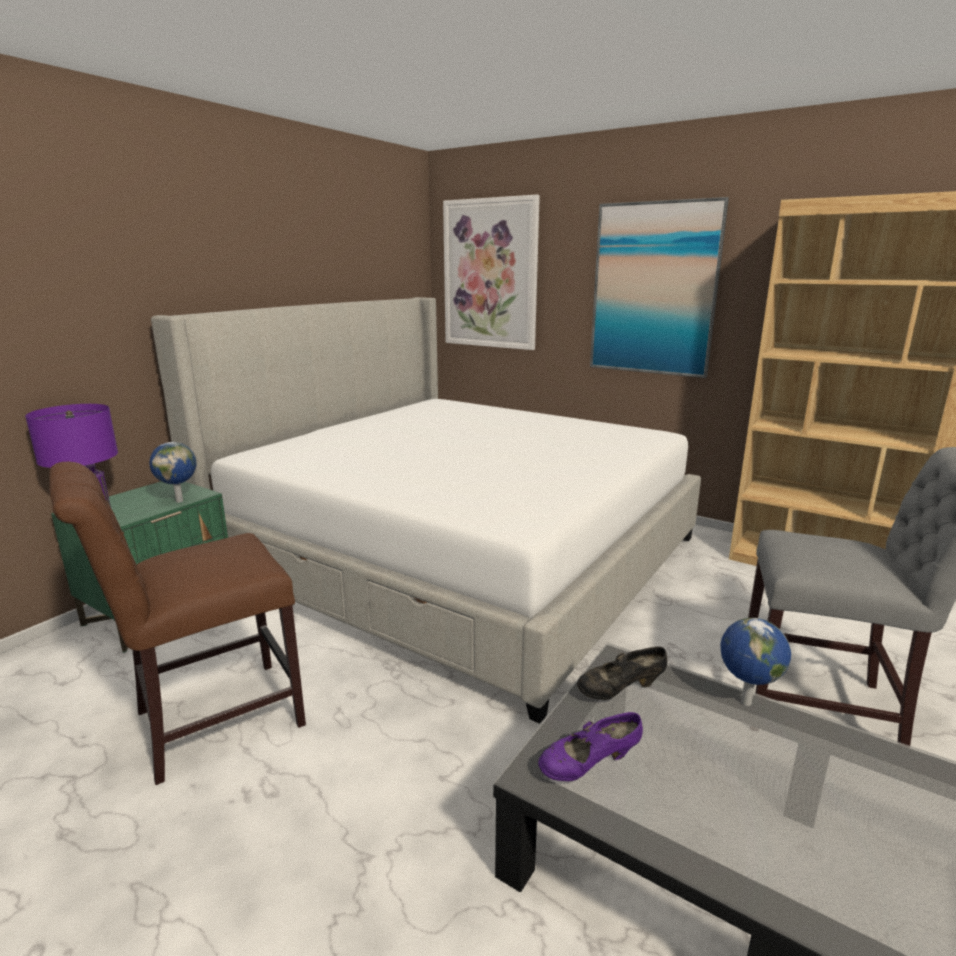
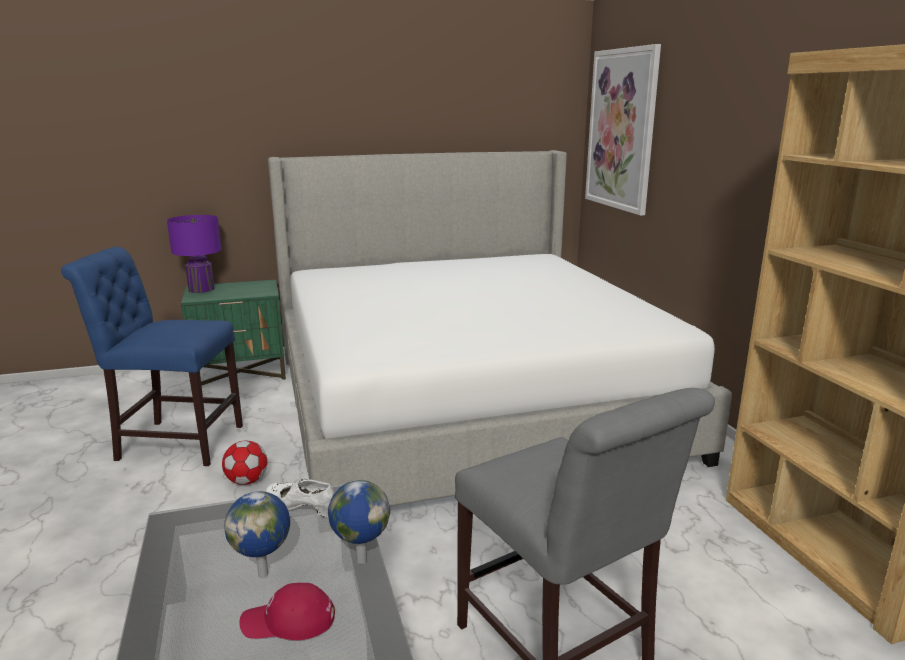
camera: 40 degrees right, 0 degrees up
brown chair [49,462,306,785] -> blue chair [61,247,243,466]
globe [149,442,196,503] -> globe moved to [224,491,290,578]
purple shoe [538,712,643,781] -> none
black shoe [577,646,667,700] -> white shoe [266,479,335,518]
picture [590,197,729,378] -> none
none -> football [222,441,267,485]
none -> red cap [239,582,335,640]

